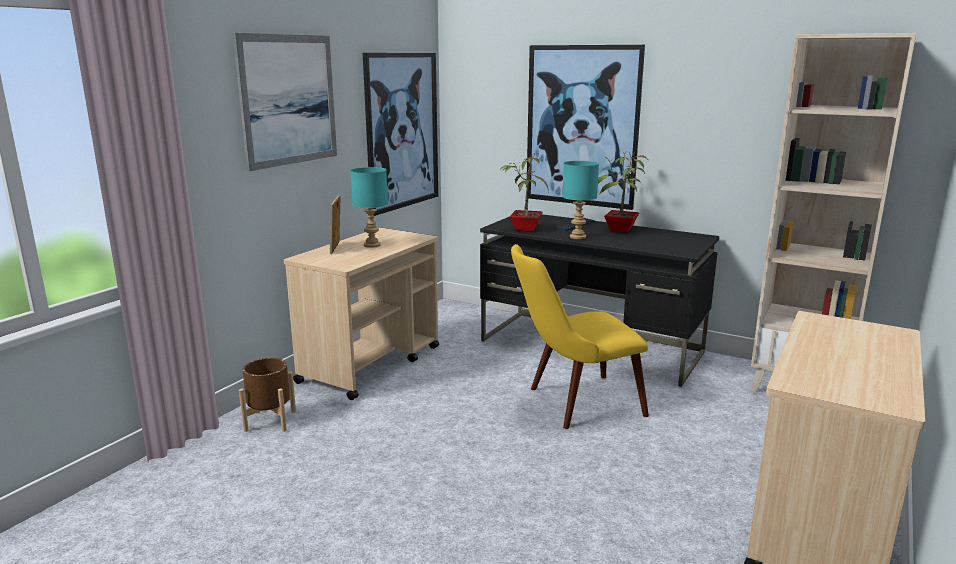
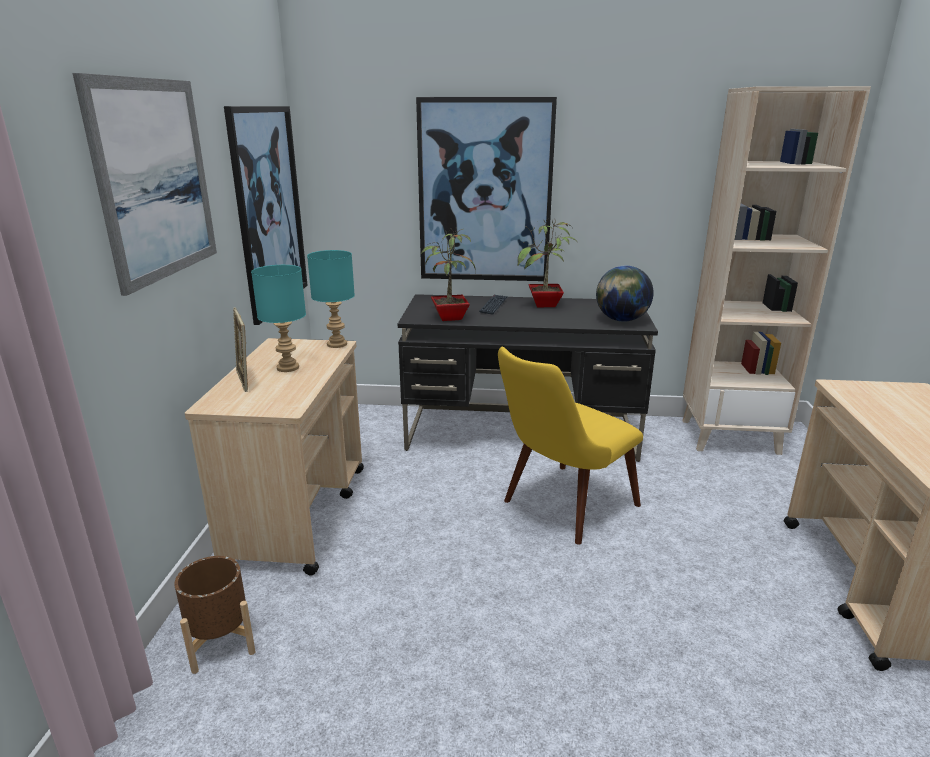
camera: 25 degrees left, 5 degrees up
turquoise table lamp [562,161,599,239] -> turquoise table lamp moved to [307,250,355,348]
none -> globe [596,266,654,322]

